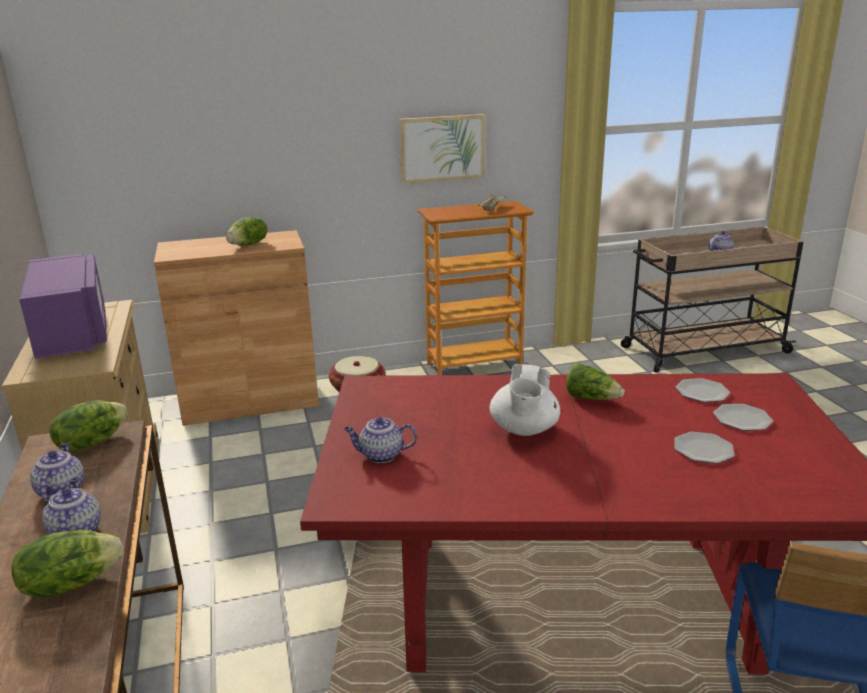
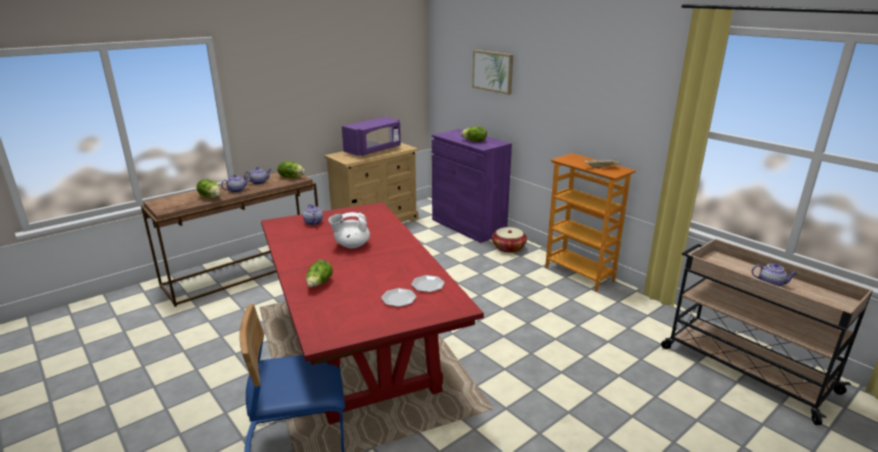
camera: 65 degrees right, 0 degrees up
brown cabinet [154,230,319,426] -> purple cabinet [432,129,512,243]
picture [399,114,485,184] -> picture moved to [472,50,513,95]
lettuce [566,364,625,400] -> lettuce moved to [306,260,333,287]
plate [674,431,735,464] -> none

